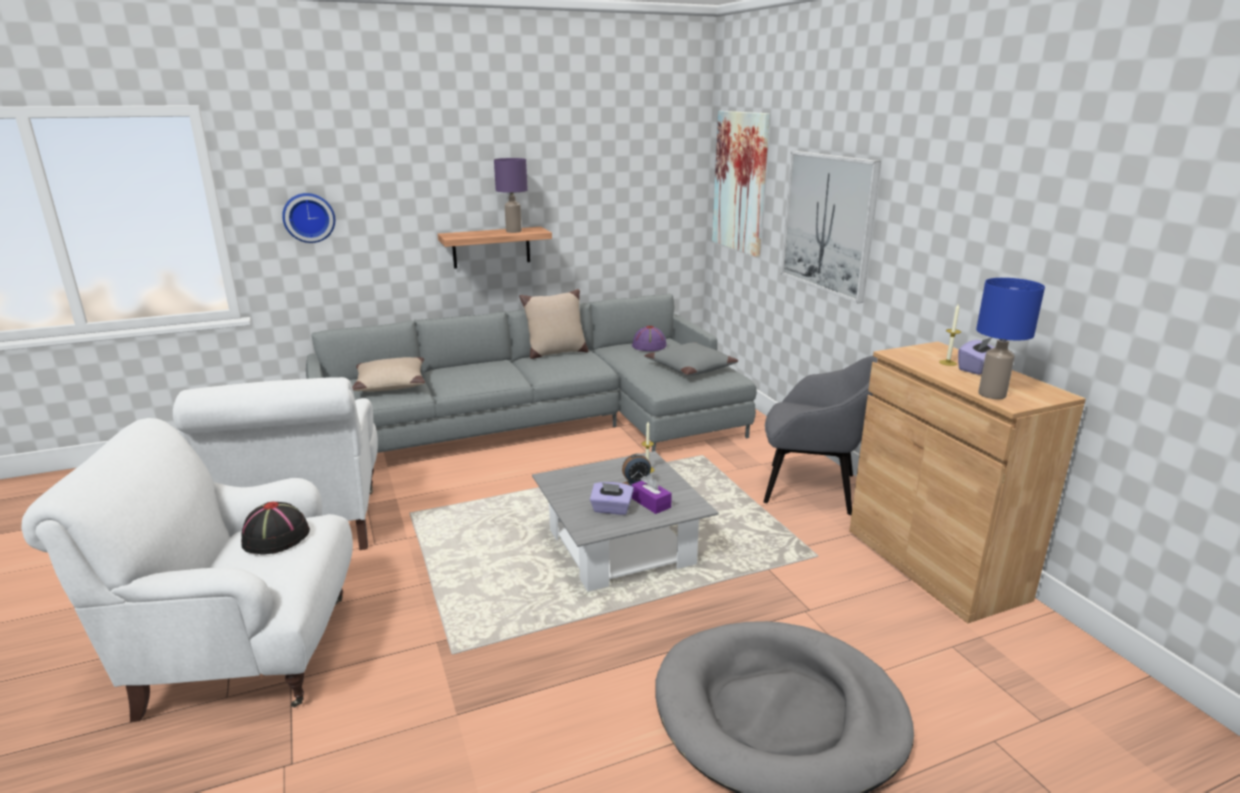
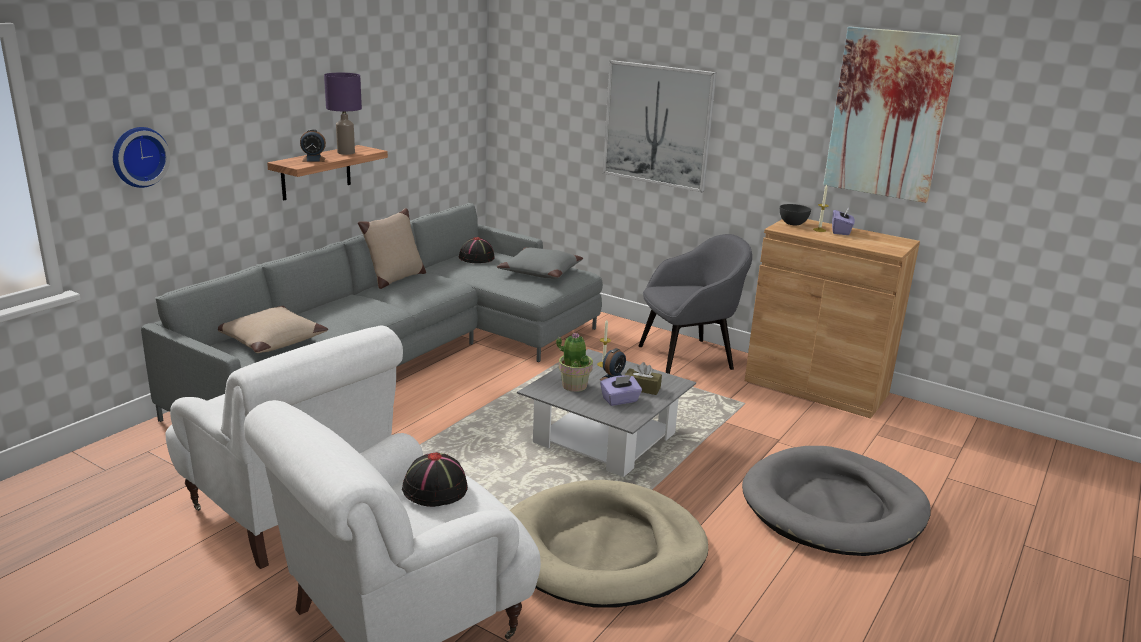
camera: 35 degrees left, 0 degrees up
purple hat [632,326,667,351] -> black hat [459,237,495,263]
purple tissue box [632,474,672,514] -> brown tissue box [625,362,662,395]
picture [712,111,770,257] -> picture moved to [823,27,961,203]
blue table lamp [976,278,1045,399] -> none
none -> alarm clock [300,129,326,162]
none -> beige dog bed [510,480,708,608]
none -> potted plant [556,332,593,392]
none -> grey bowl [780,204,811,225]

